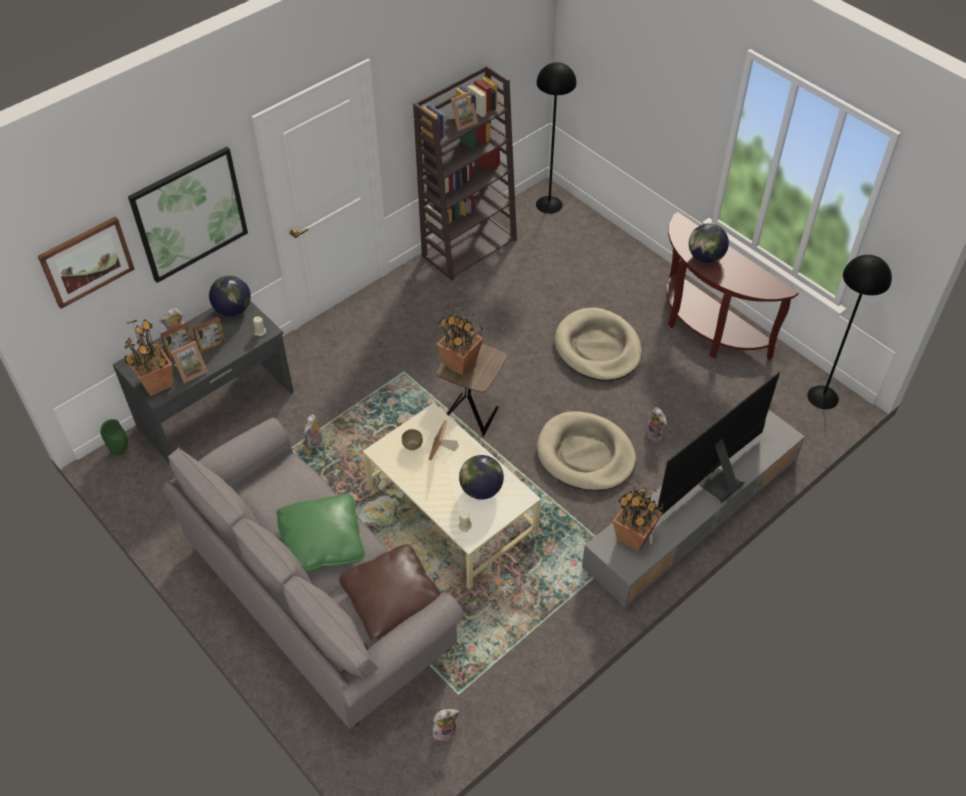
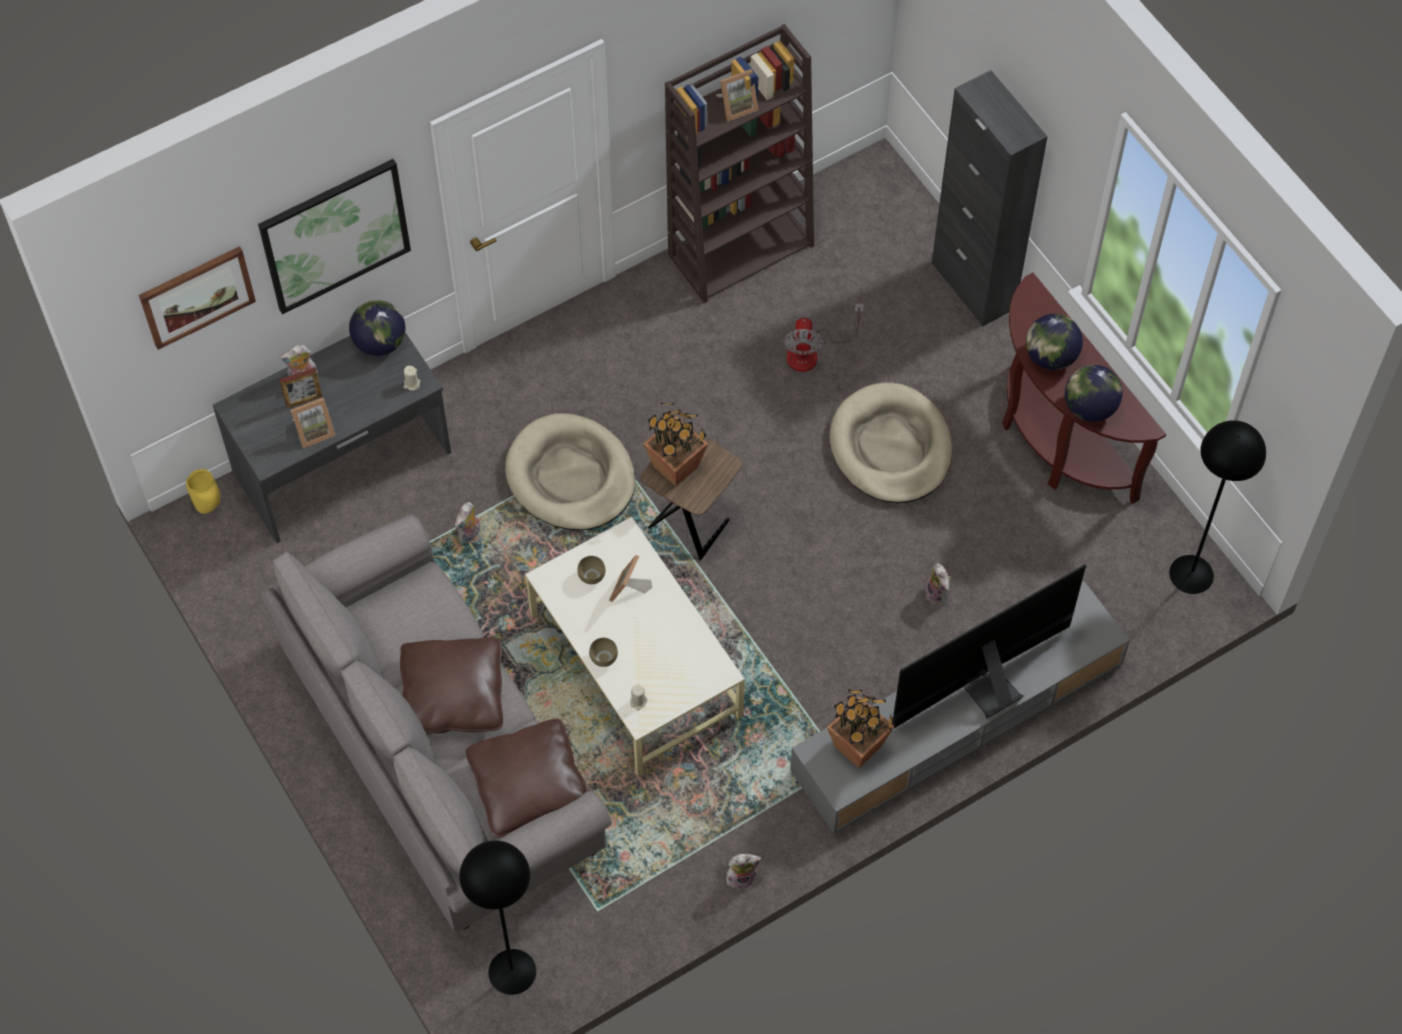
camera: 10 degrees right, 10 degrees up
green vase [100,419,128,455] -> yellow vase [186,469,221,514]
potted plant [125,319,173,397] -> none
picture frame [192,317,226,353] -> none
green pillow [276,494,365,573] -> brown pillow [400,638,503,734]
plush toy [433,709,459,743] -> plush toy moved to [726,854,762,890]
globe [459,455,504,500] -> globe moved to [1065,365,1122,422]
black floor lamp [536,62,576,214] -> black floor lamp moved to [459,840,536,995]
beige dog bed [537,411,636,491] -> beige dog bed moved to [505,413,635,530]
none -> brown bowl [589,638,618,667]
none -> fan [784,304,864,372]
none -> black cabinet [932,70,1048,327]

